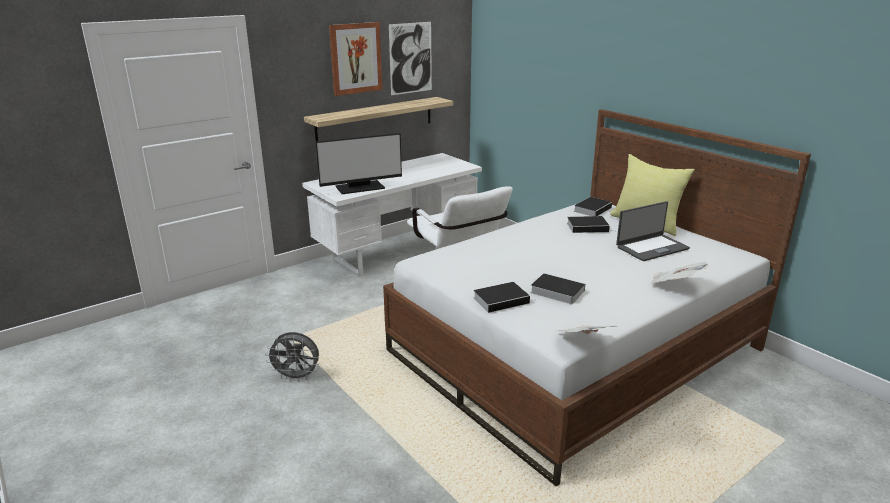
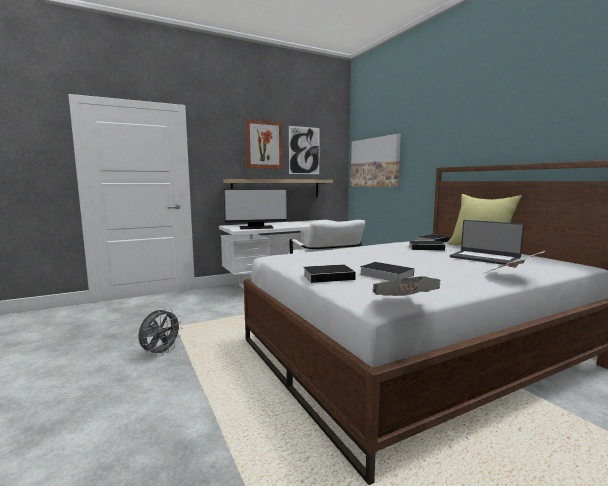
camera: 10 degrees right, 15 degrees down
grey fan [265,332,320,382] -> grey fan turned 75 degrees counterclockwise [138,309,182,357]
laptop [616,201,690,261] -> laptop turned 60 degrees clockwise [450,220,524,265]
none -> picture [351,134,401,187]

